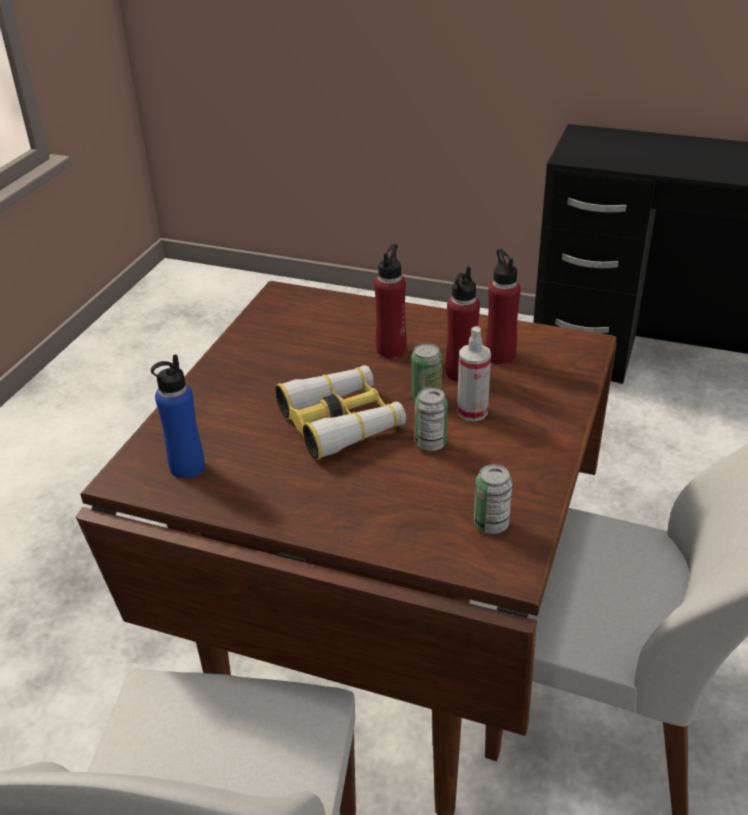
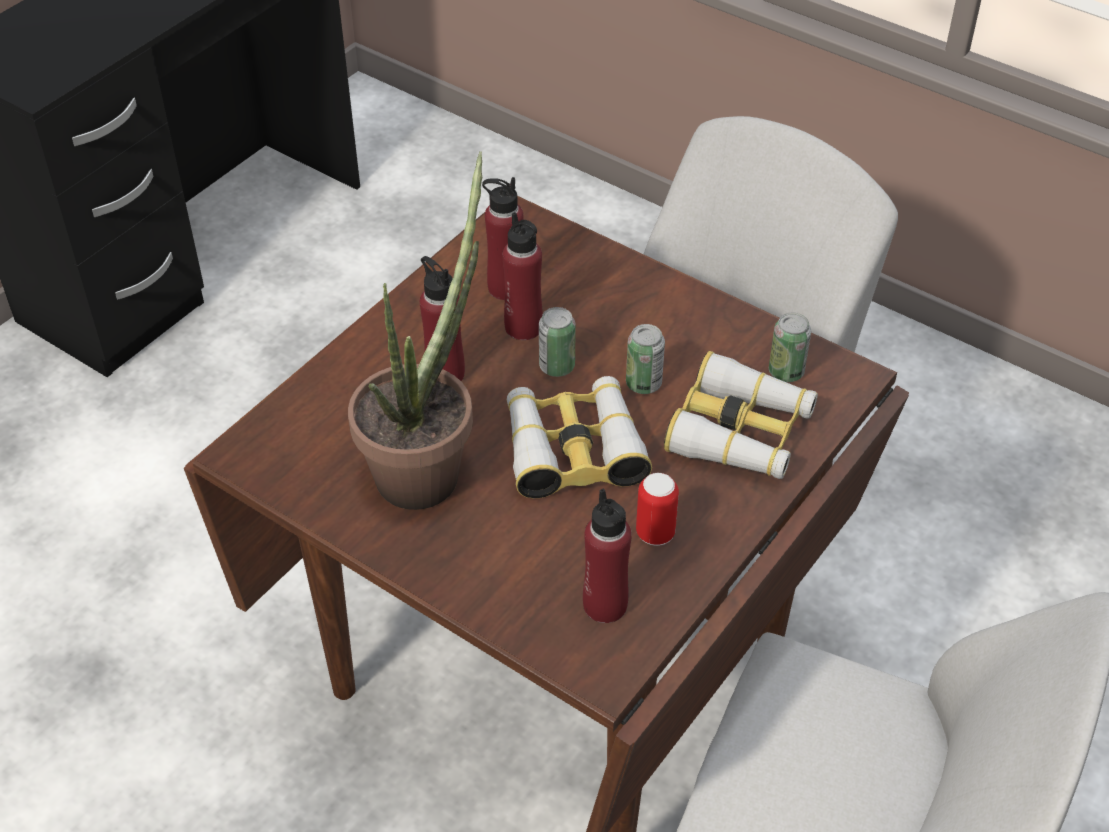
camera: 75 degrees left, 10 degrees up
blue bottle [151,354,205,479] -> red bottle [583,489,632,623]
spray bottle [457,326,491,421] -> none
none -> potted plant [348,151,482,510]
none -> can [636,473,679,546]
none -> binoculars [664,351,818,479]

